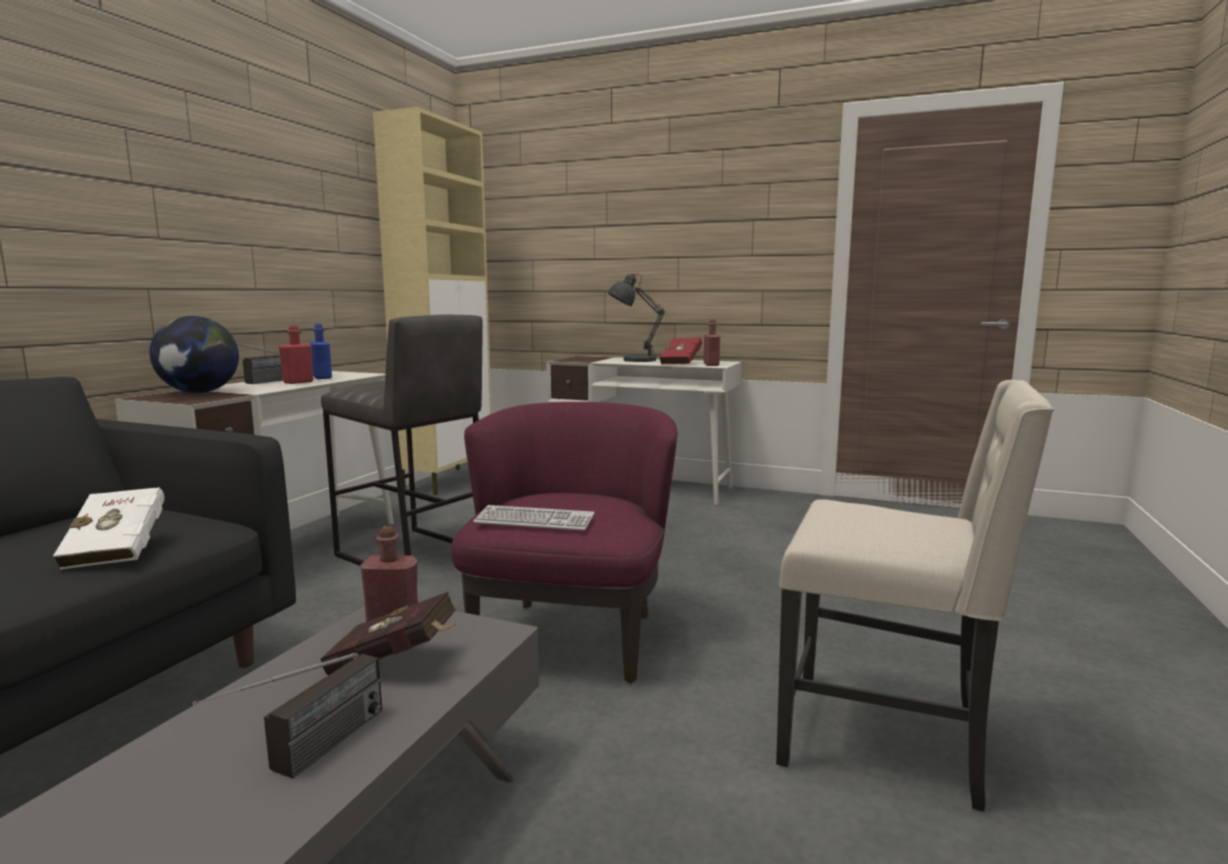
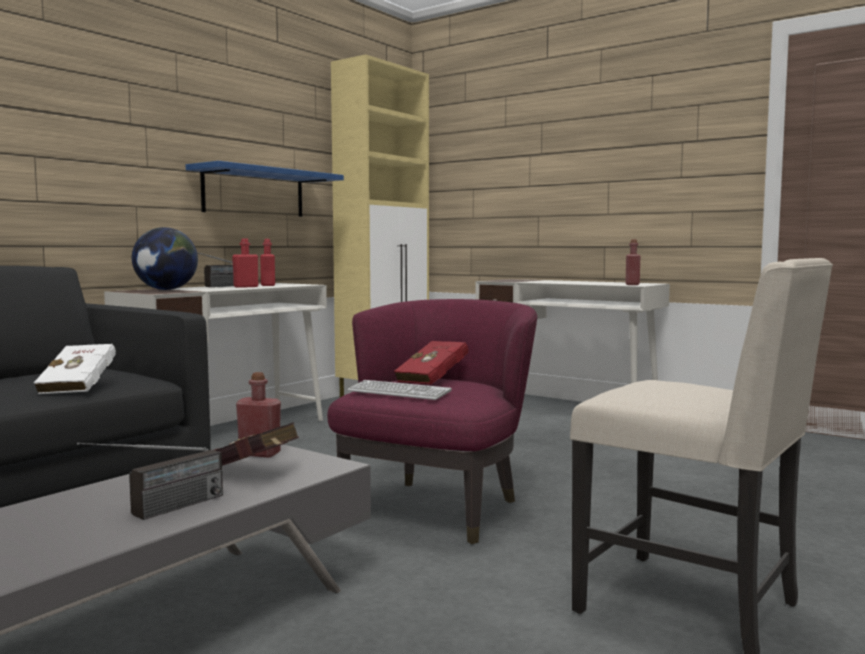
camera: 15 degrees right, 5 degrees down
blue bottle [310,324,332,379] -> red bottle [260,239,275,286]
grey stool [321,315,483,566] -> none
grey table lamp [608,274,665,362] -> none
red book [660,338,702,364] -> red book moved to [394,341,469,384]
none -> blue shelf [186,161,344,217]

